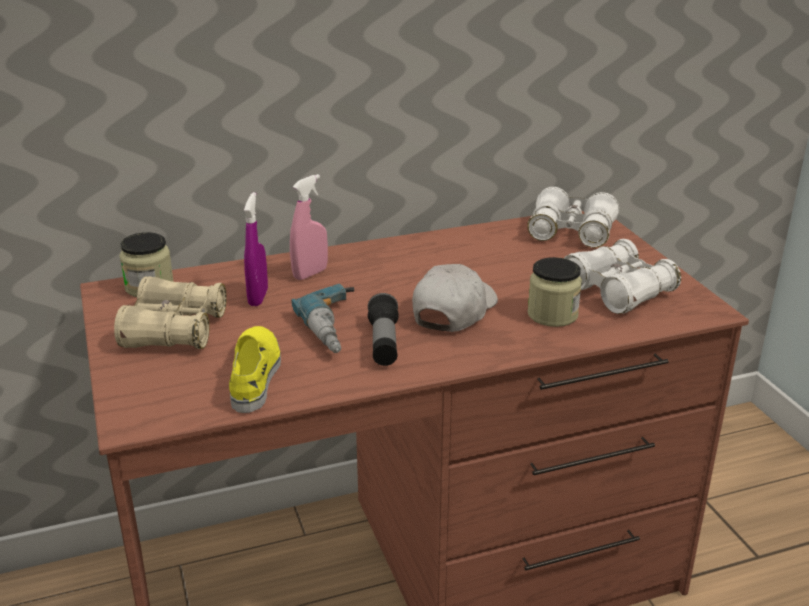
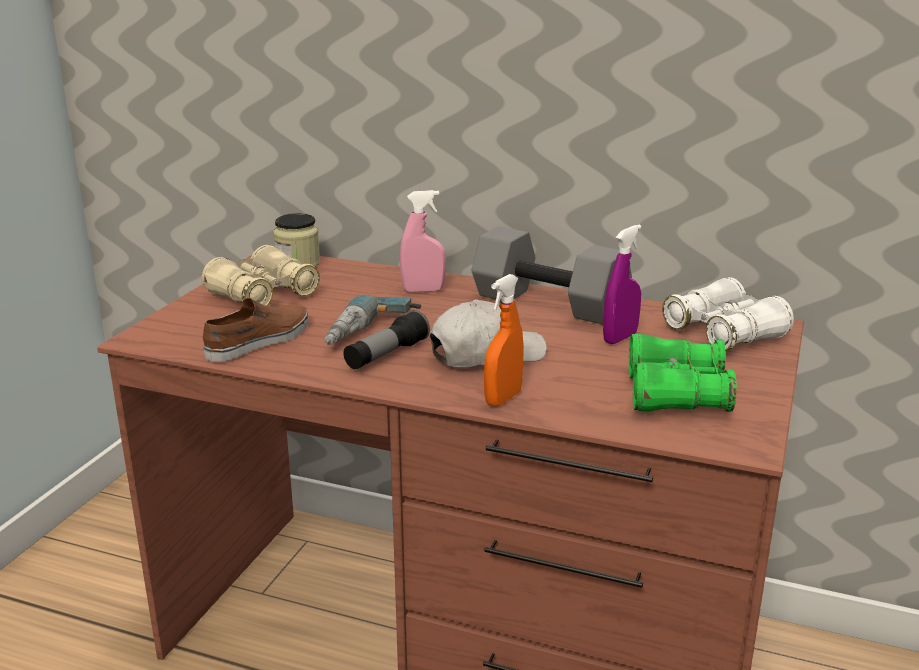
camera: 40 degrees right, 5 degrees down
yellow shoe [229,326,281,413] -> brown shoe [203,298,309,361]
purple spray bottle [244,192,268,306] -> purple spray bottle moved to [603,225,642,344]
jar [527,257,582,327] -> none
white binoculars [564,239,681,314] -> green binoculars [629,334,737,412]
none -> grey dumbbell [472,226,632,325]
none -> orange spray bottle [484,274,524,407]

